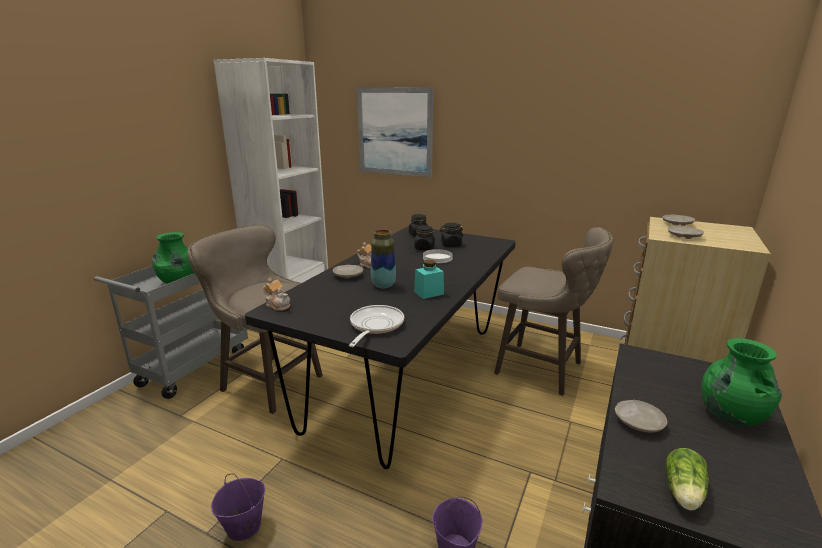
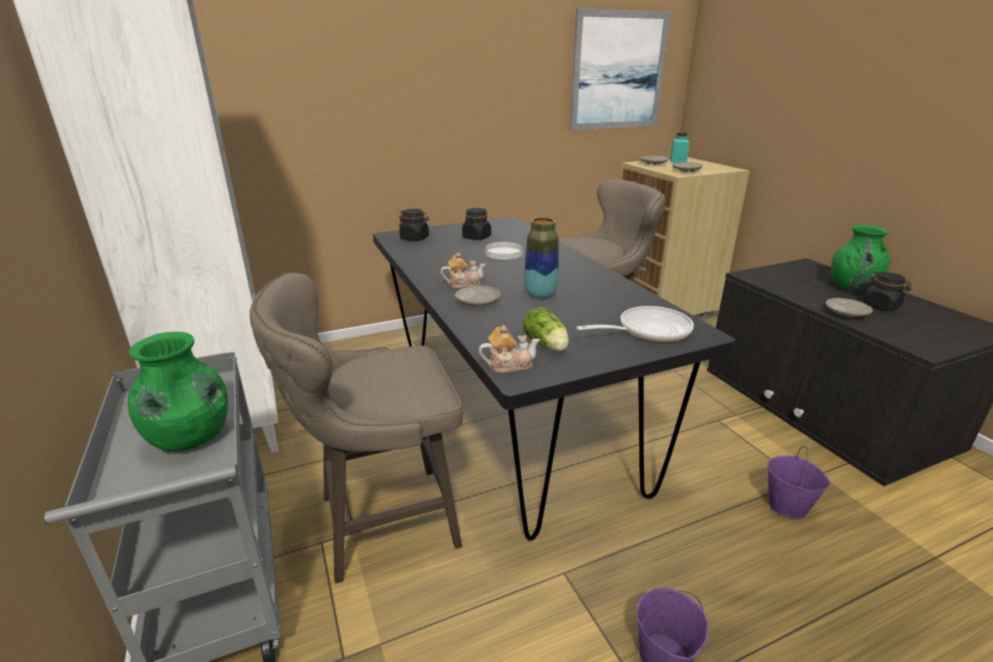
camera: 50 degrees left, 5 degrees up
frying pan [349,305,404,347] -> frying pan turned 105 degrees clockwise [576,306,694,343]
picture [357,87,434,177] -> picture moved to [569,8,671,131]
black jar [414,225,435,250] -> black jar moved to [863,272,911,311]
turquoise jar [414,260,444,299] -> turquoise jar moved to [670,132,689,163]
lettuce [665,448,709,510] -> lettuce moved to [523,307,569,351]

